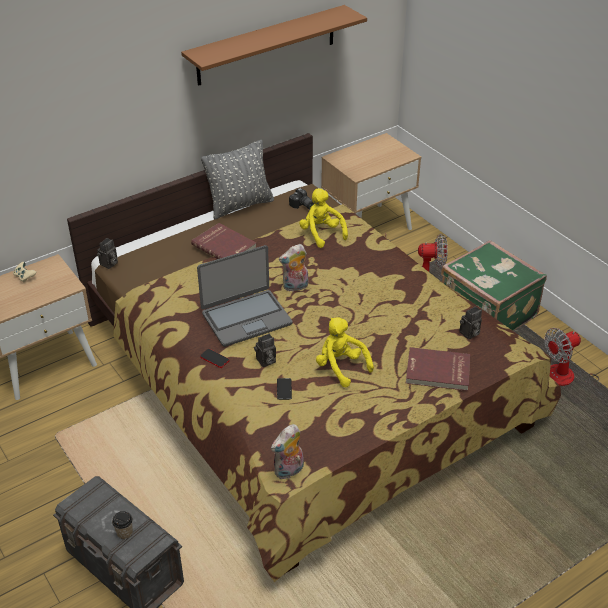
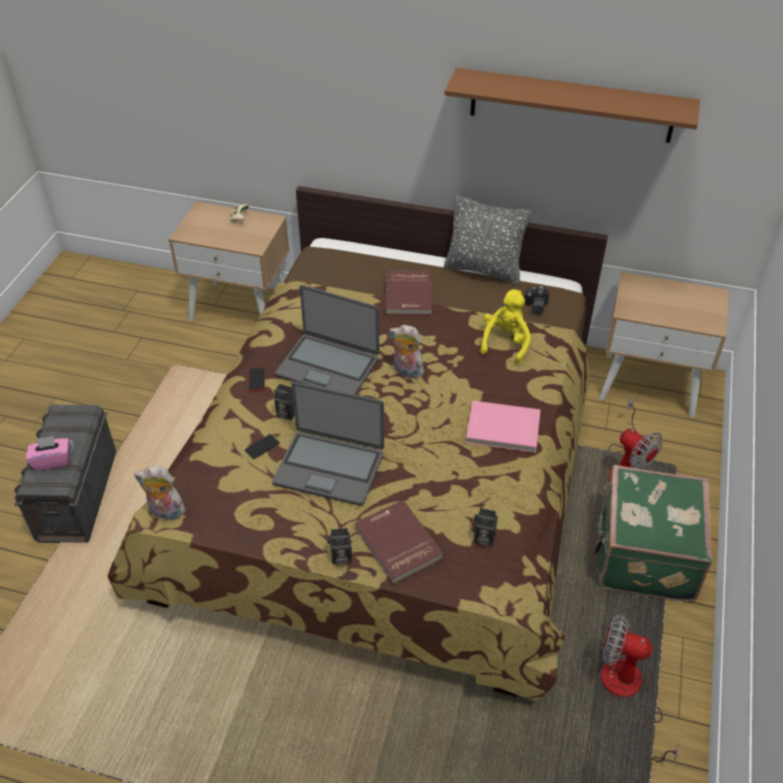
camera: 50 degrees right, 5 degrees up
camera [97,238,118,269] -> camera moved to [327,528,352,564]
cup [112,511,133,540] -> pink tissue box [26,436,69,471]
yellow plush toy [316,317,374,387] -> laptop [272,382,384,506]
none -> pink book [466,401,540,453]

